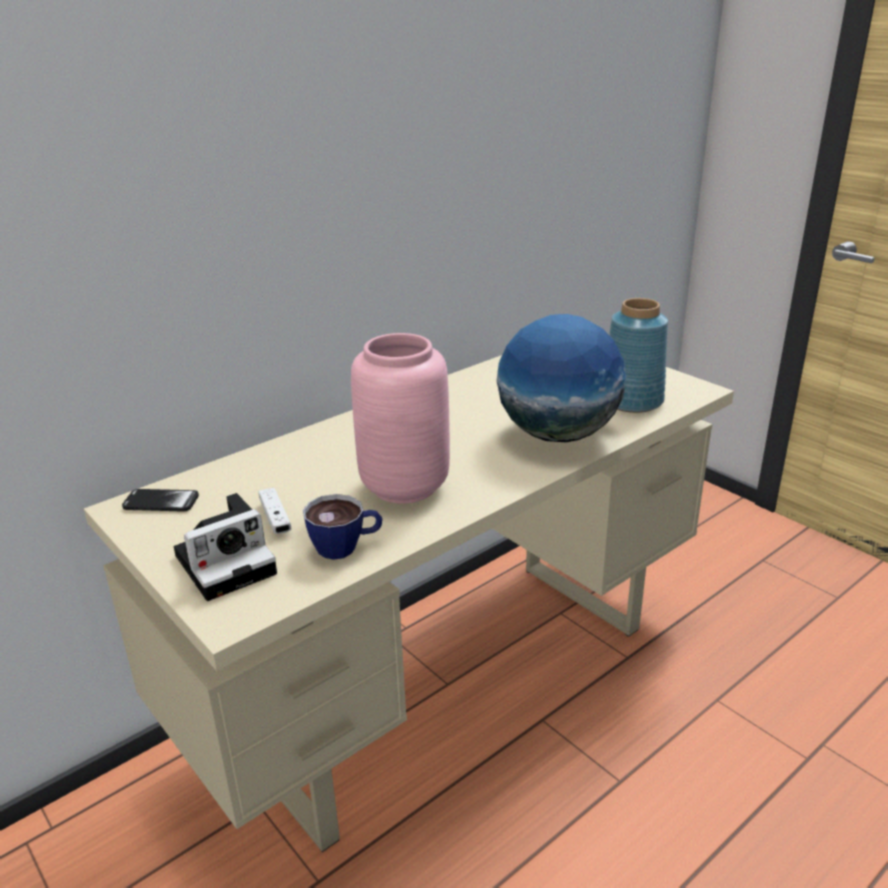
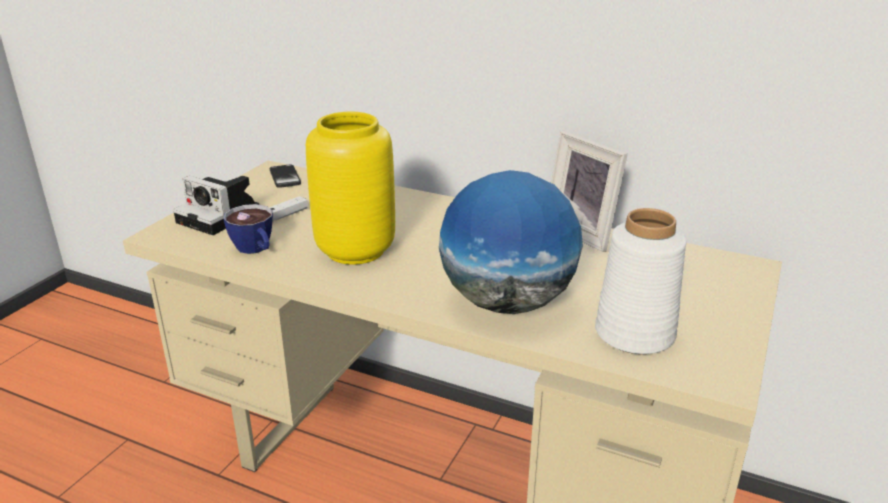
camera: 65 degrees right, 0 degrees up
pink vase [351,333,450,504] -> yellow vase [306,112,395,265]
blue vase [609,298,668,413] -> white vase [595,208,686,354]
none -> picture frame [551,131,628,252]

